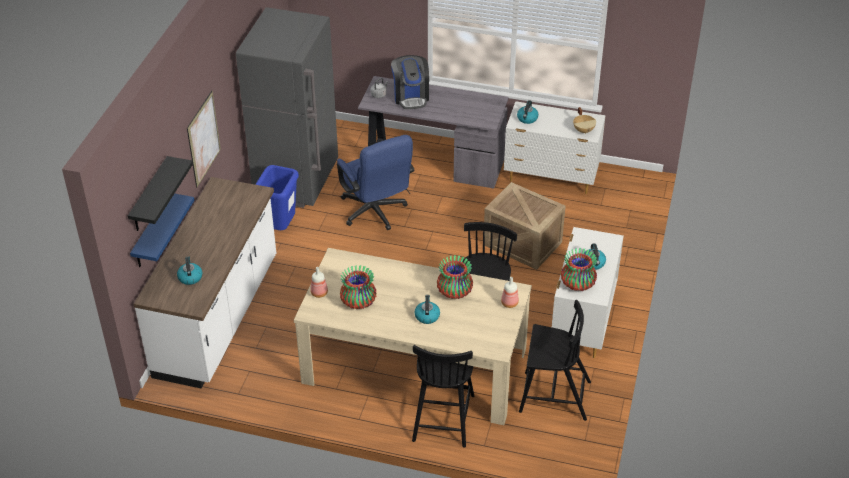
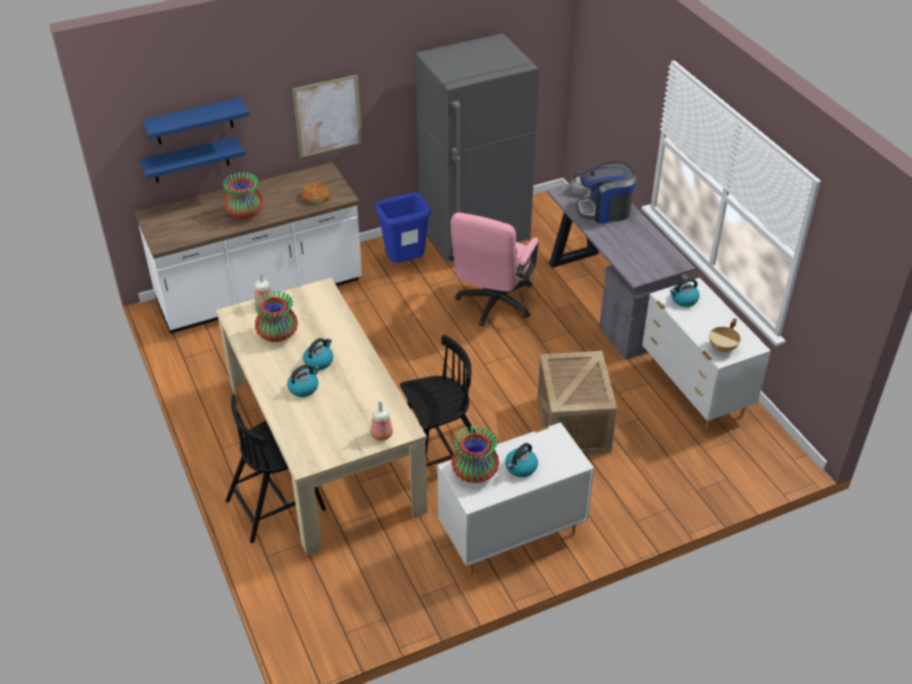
camera: 50 degrees right, 0 degrees up
black shelf [128,156,193,231] -> blue shelf [142,98,250,145]
kettle [177,257,202,285] -> kettle moved to [303,338,333,370]
blue office chair [337,135,414,230] -> pink office chair [448,212,539,326]
coffee machine [391,55,429,109] -> coffee machine turned 45 degrees clockwise [577,161,637,223]
vase [437,255,473,299] -> vase moved to [223,172,263,219]
black chair [519,300,591,421] -> none
none -> bread [301,183,330,204]

